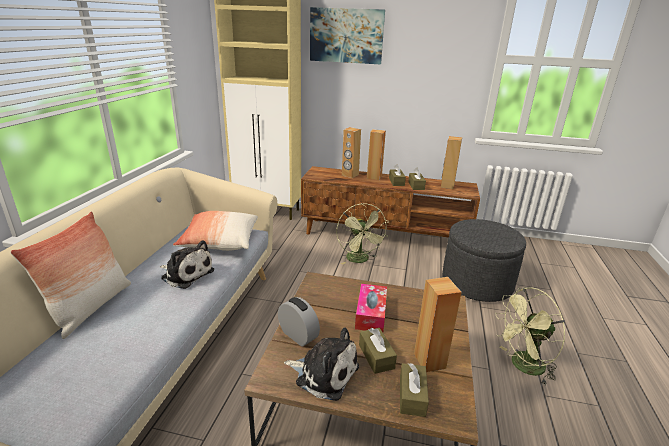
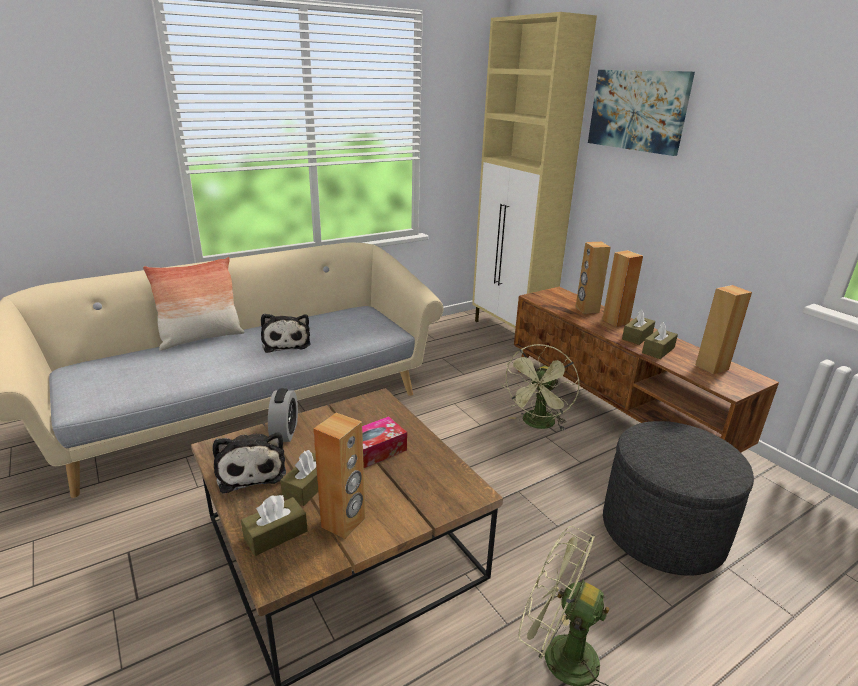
camera: 45 degrees right, 0 degrees up
pillow [173,211,258,251] -> none

